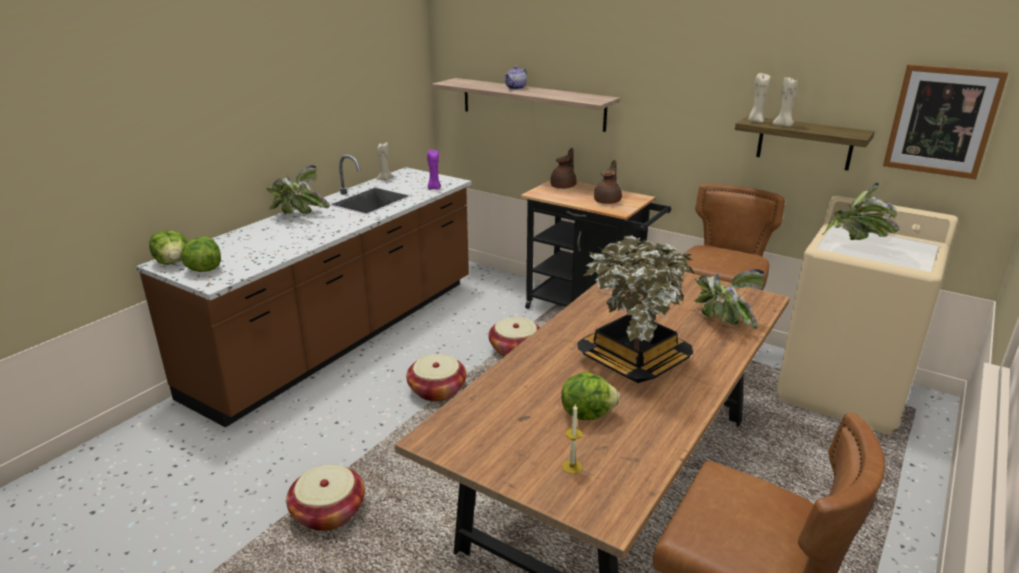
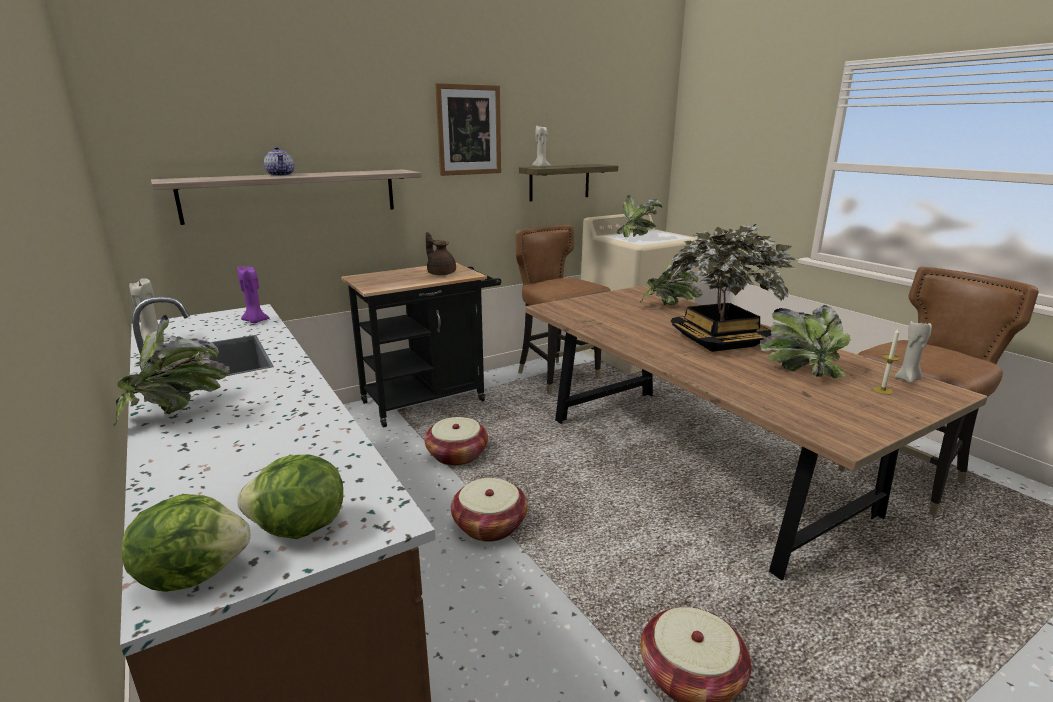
camera: 65 degrees left, 5 degrees down
brown teapot [550,148,577,189] -> none
lettuce [561,372,620,420] -> potted plant [760,305,851,378]
beige candle [772,77,798,127] -> beige candle moved to [895,321,932,383]
picture [883,64,1008,179] -> picture moved to [435,83,501,176]

